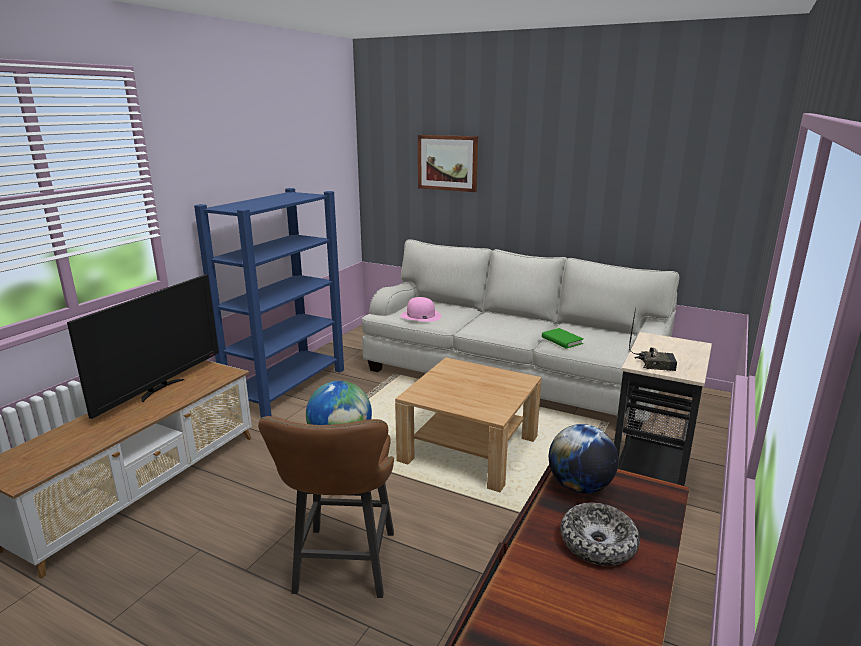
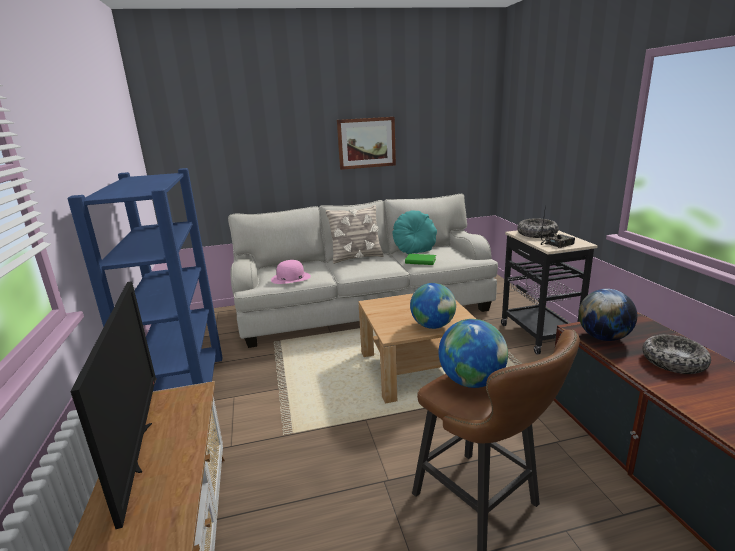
camera: 40 degrees left, 0 degrees up
picture [418,135,478,192] -> picture moved to [337,117,396,170]
none -> beige pillow [325,205,384,264]
none -> turquoise pillow [392,210,437,254]
none -> globe [410,283,456,329]
none -> bowl [517,218,558,238]

